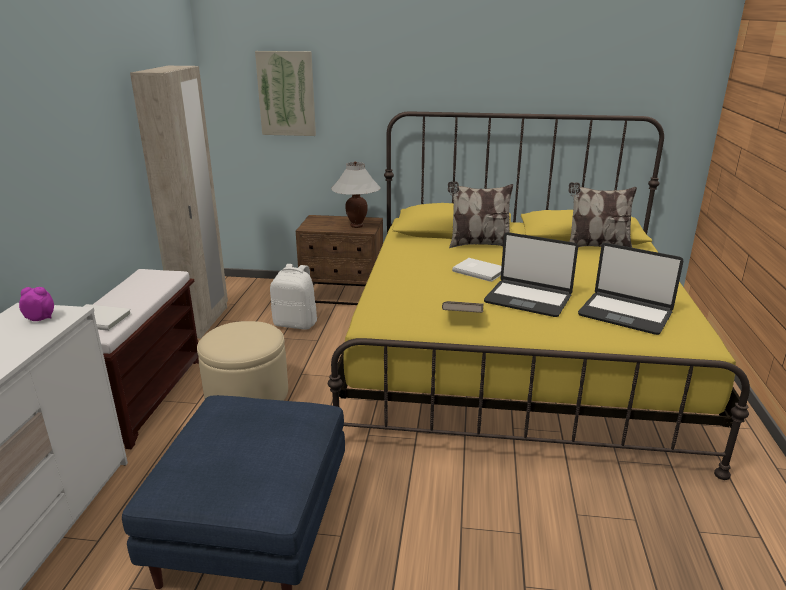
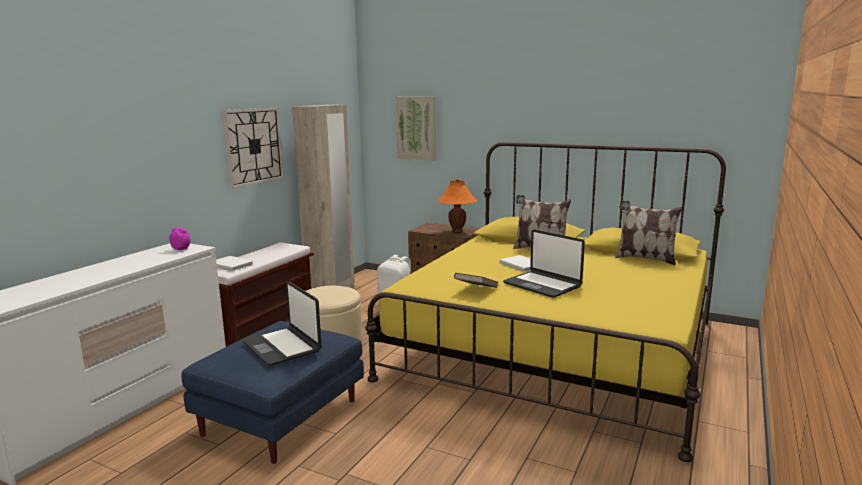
camera: 20 degrees right, 10 degrees down
white table lamp [331,161,381,228] -> orange table lamp [438,179,477,233]
laptop [578,243,684,335] -> laptop moved to [243,281,322,366]
none -> wall clock [222,108,284,189]

